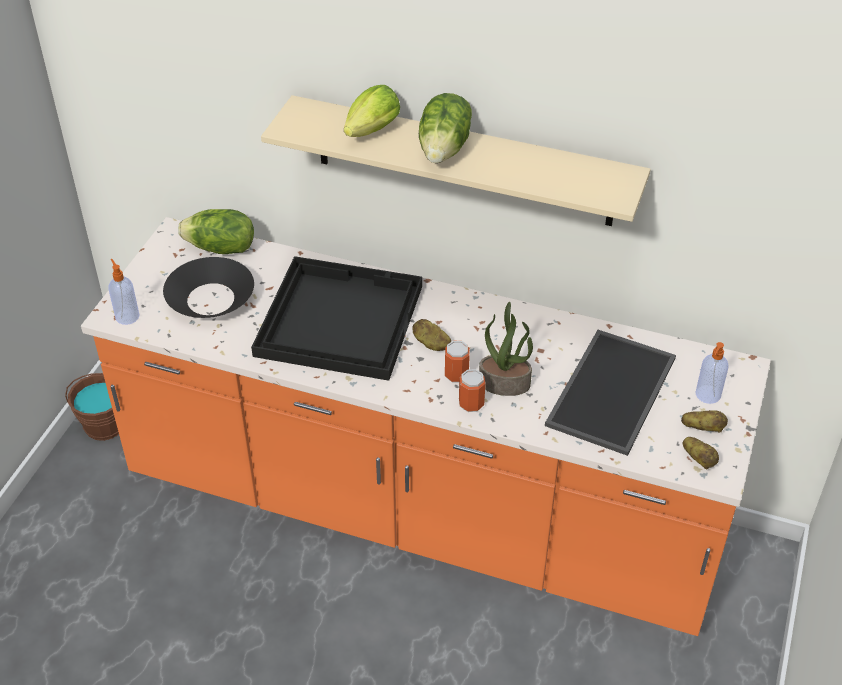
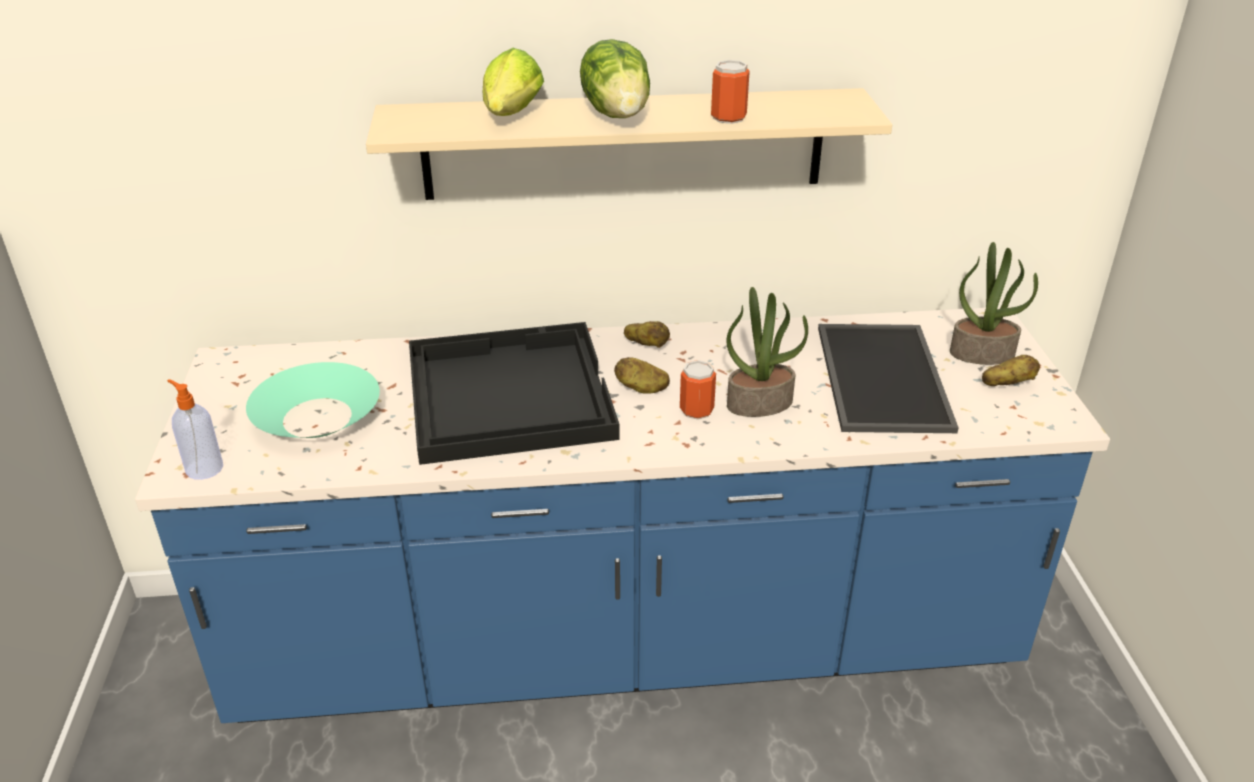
camera: 25 degrees left, 10 degrees down
brown bucket [65,373,119,441] -> none
orange counter [81,217,771,636] -> blue counter [135,307,1110,723]
black bowl [163,257,254,318] -> turquoise bowl [246,362,380,438]
lettuce [178,209,254,254] -> none
can [459,369,485,412] -> can moved to [711,60,750,124]
potato [682,437,719,469] -> potato moved to [624,321,670,348]
soap dispenser [695,342,728,404] -> potted plant [950,242,1038,365]

